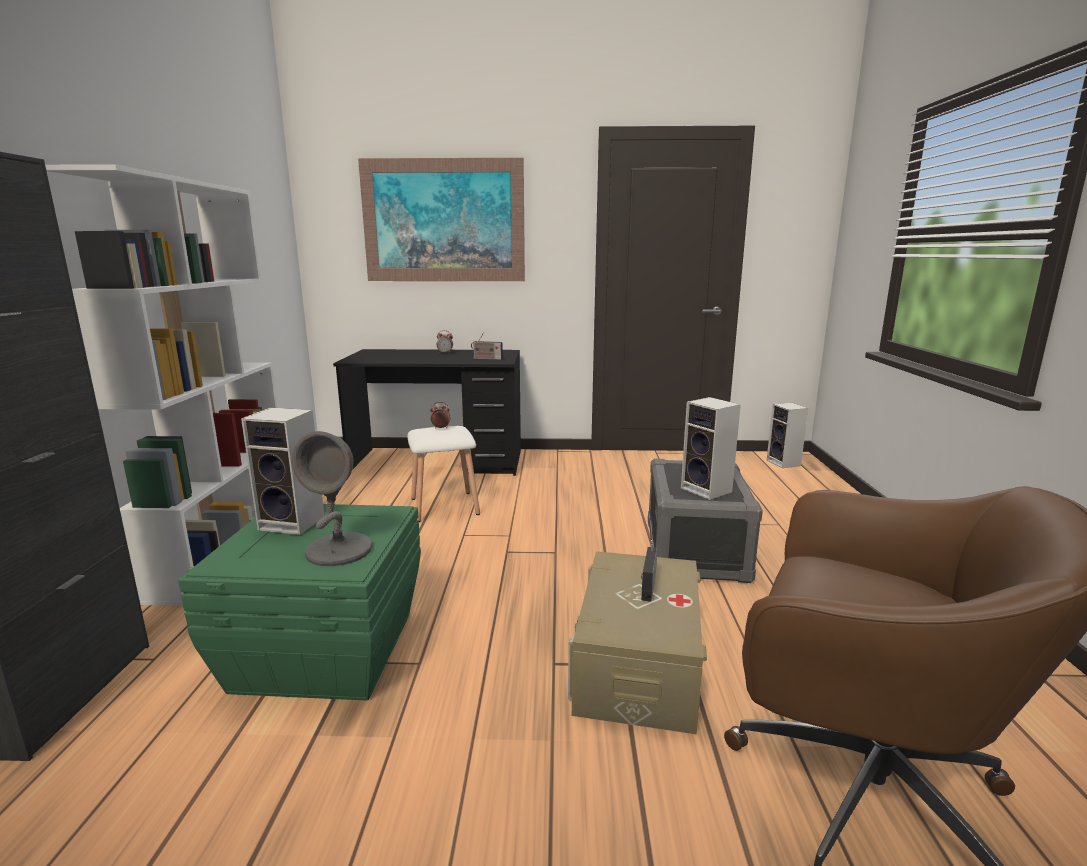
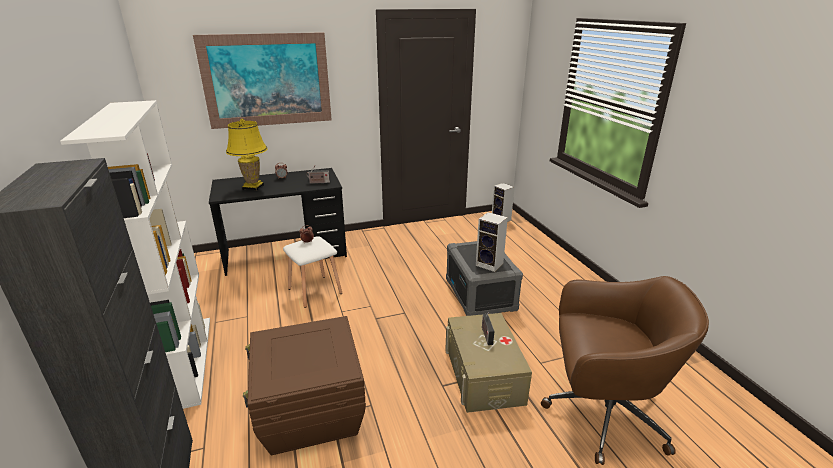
camera: 20 degrees left, 10 degrees up
green storage box [178,504,421,701] -> brown storage box [243,316,366,455]
speaker [241,407,324,535] -> none
grey table lamp [292,431,373,566] -> none
none -> yellow table lamp [226,119,268,191]

